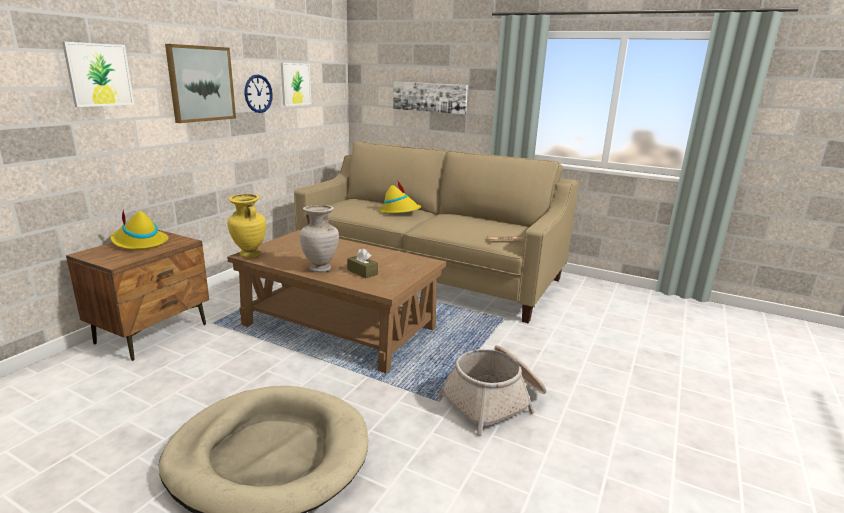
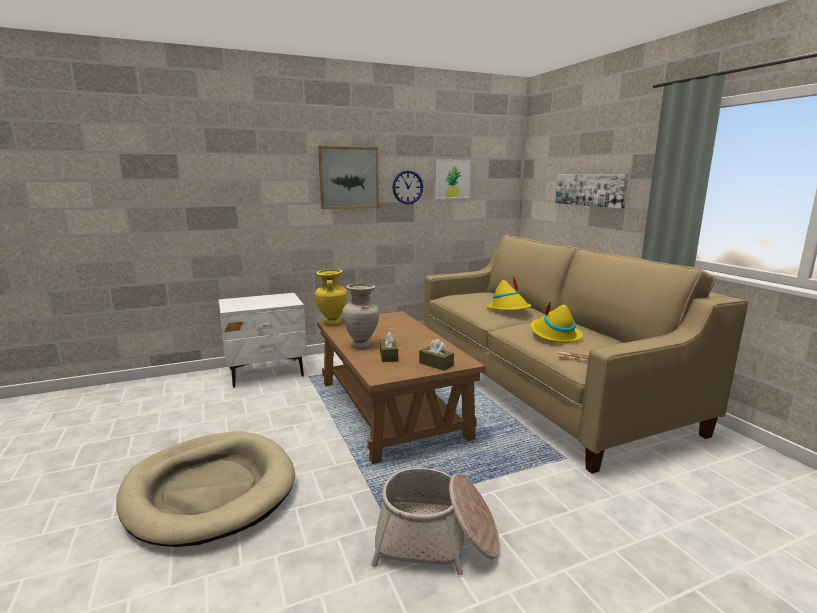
camera: 40 degrees right, 5 degrees down
picture [62,42,134,107] -> none
brown nightstand [66,230,209,361] -> white nightstand [218,293,307,387]
yellow hat [110,210,169,250] -> yellow hat moved to [530,301,583,343]
none -> brown tissue box [419,339,454,371]

